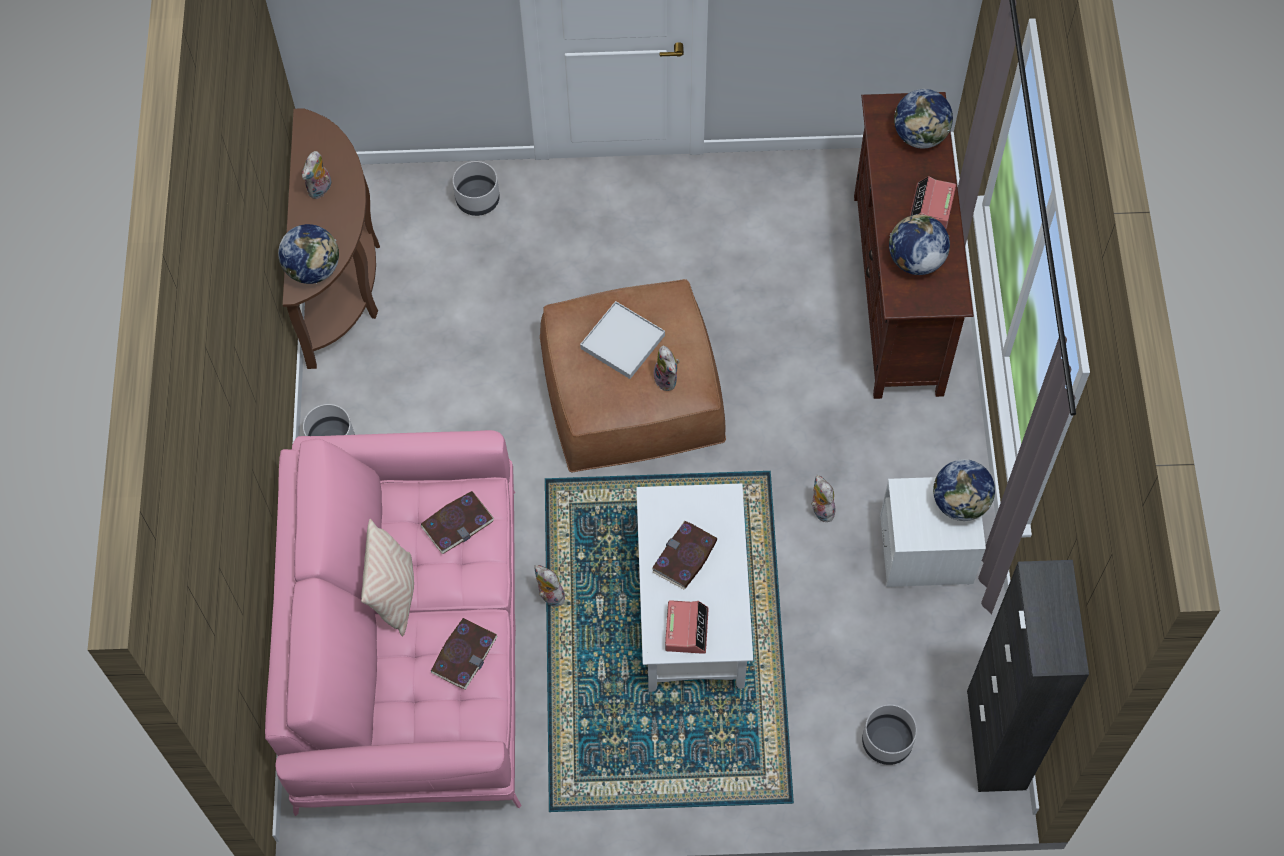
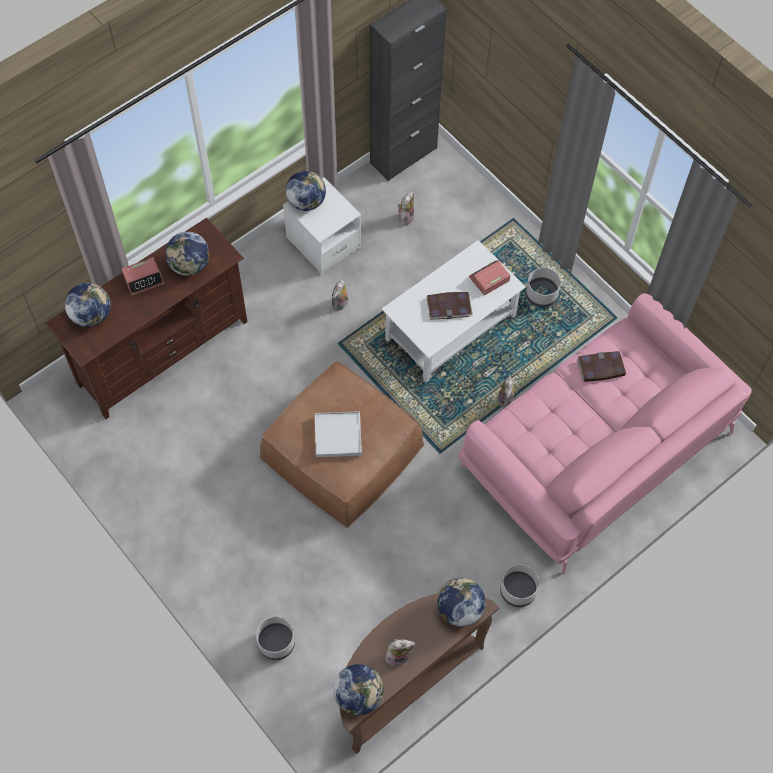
camera: 130 degrees left, 0 degrees up
beige pillow [361,519,414,636] -> none
book [421,491,494,554] -> none
plush toy [654,346,679,391] -> plush toy moved to [398,192,414,228]
grey planter [862,704,917,765] -> grey planter moved to [526,268,561,308]
none -> globe [333,664,384,715]

